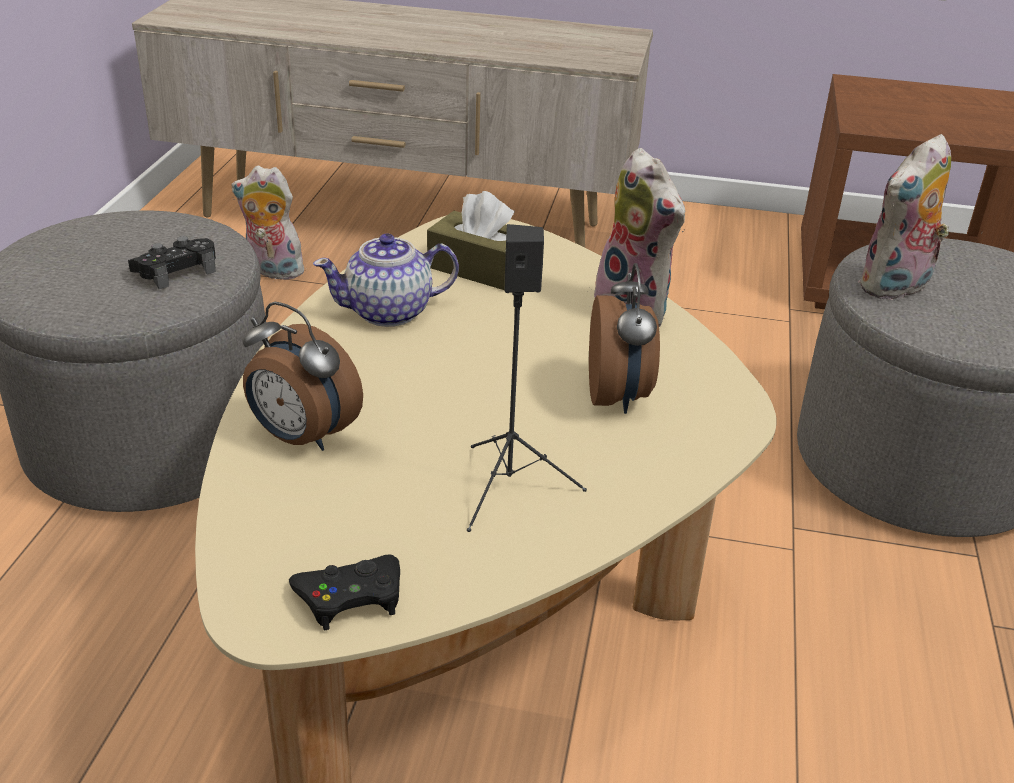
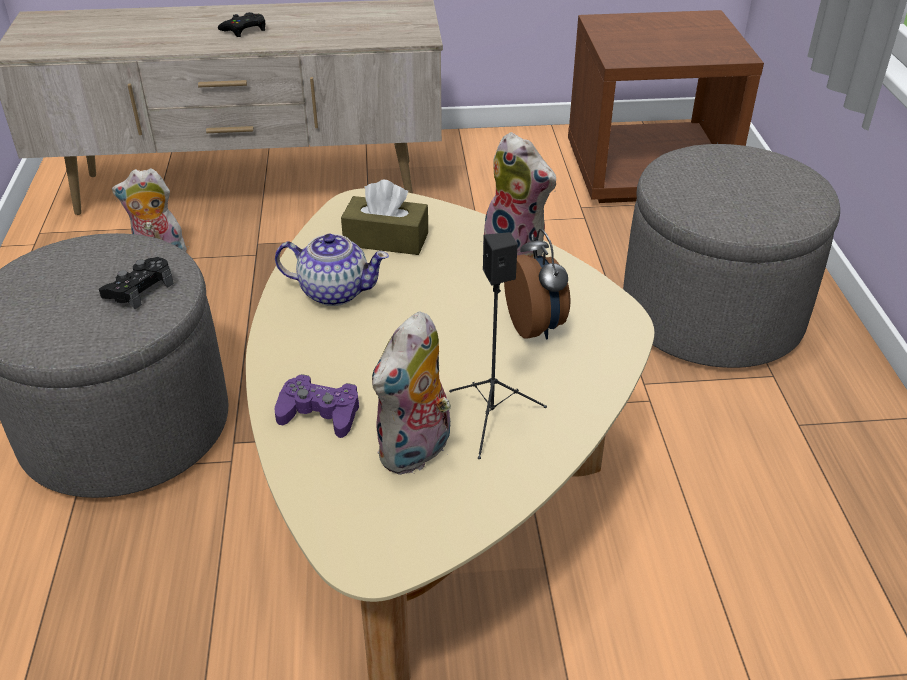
camera: 15 degrees left, 5 degrees up
alarm clock [243,302,363,451] -> purple game controller [275,374,359,438]
black game controller [289,555,400,630] -> black game controller moved to [218,12,265,37]
teapot [313,234,459,327] -> teapot turned 135 degrees counterclockwise [275,234,389,306]
plush toy [858,134,951,301] -> plush toy moved to [372,312,451,475]

